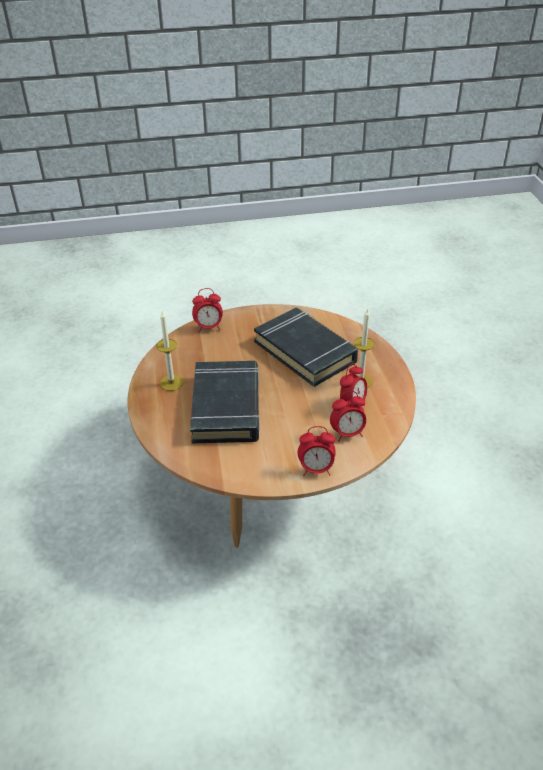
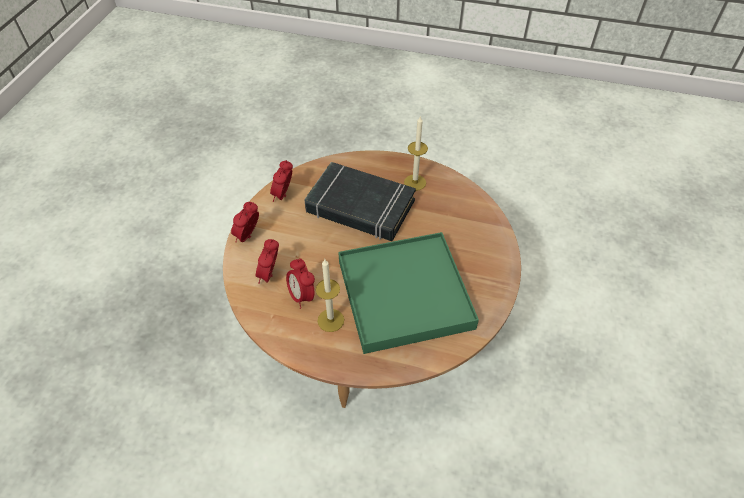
camera: 115 degrees right, 10 degrees up
alarm clock [192,288,223,333] -> alarm clock moved to [270,160,293,202]
black book [254,308,358,387] -> green tray [338,232,479,354]

